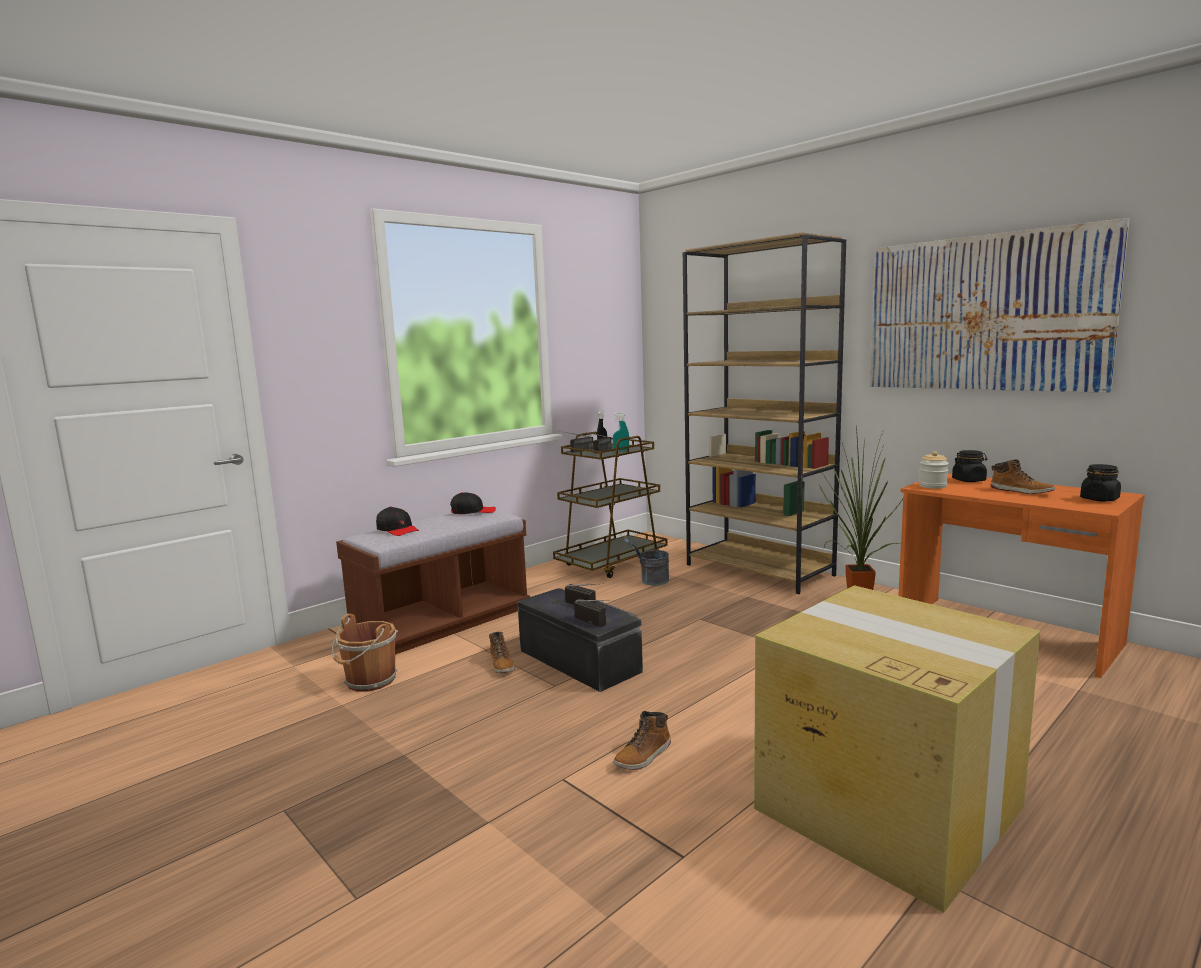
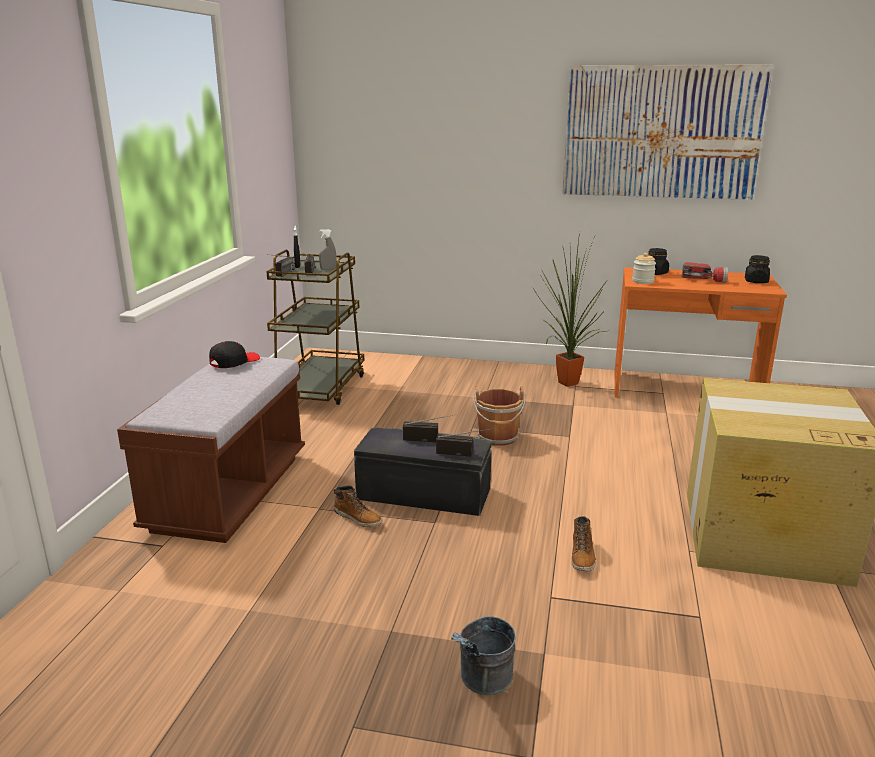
camera: 35 degrees left, 10 degrees up
brown bucket [332,614,398,692] -> brown bucket moved to [473,387,526,446]
black cap [376,507,419,536] -> none
turquoise spray bottle [613,413,629,451] -> grey spray bottle [319,229,337,270]
grey bucket [624,538,669,586] -> grey bucket moved to [451,616,516,695]
brown bookcase [683,232,846,594] -> none
boot [991,459,1055,494] -> flashlight [682,262,728,283]

